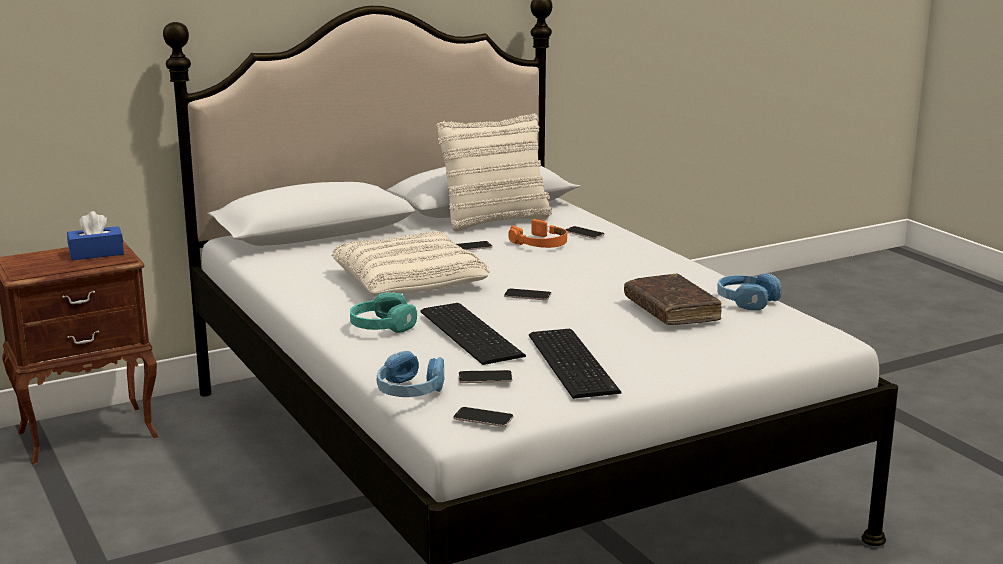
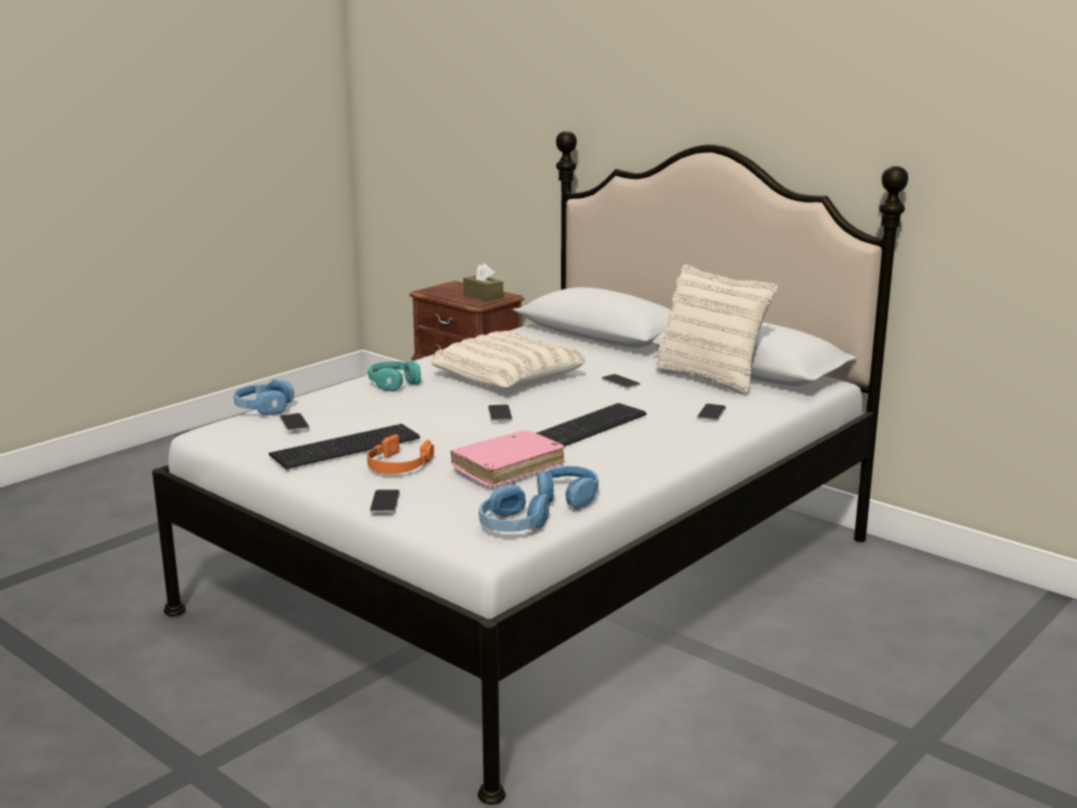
camera: 70 degrees right, 0 degrees up
blue tissue box [67,211,124,260] -> brown tissue box [463,263,503,301]
keyboard [420,303,526,365] -> keyboard moved to [537,403,647,447]
phone [453,407,513,427] -> phone moved to [370,490,400,513]
orange headphones [508,219,567,248] -> orange headphones moved to [367,434,434,474]
brown book [624,274,722,325] -> pink book [451,431,565,488]
none -> blue headphones [479,485,549,532]

